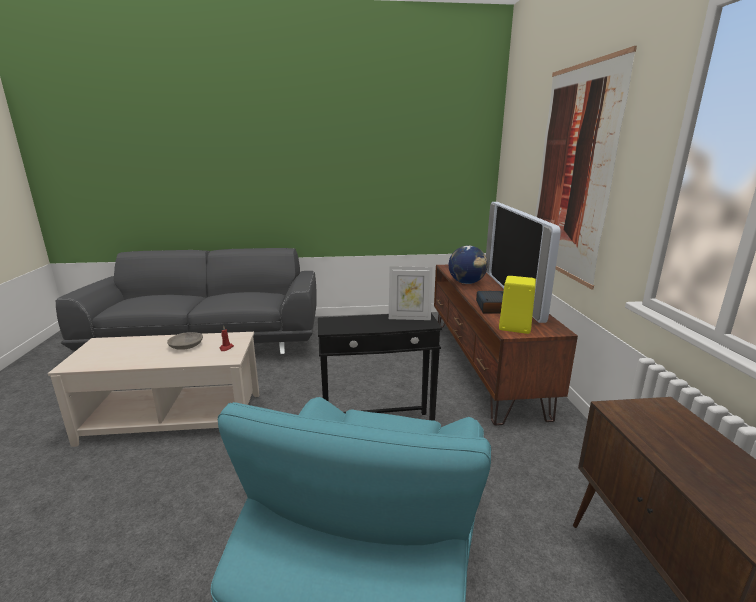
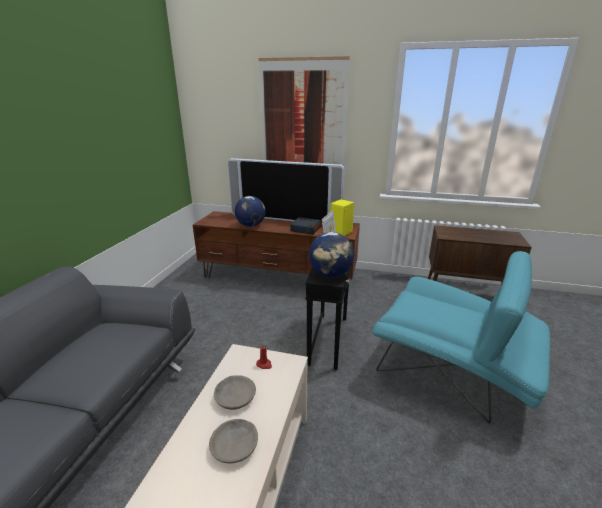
camera: 70 degrees left, 5 degrees up
none -> grey bowl [209,419,258,464]
none -> globe [309,232,354,277]

